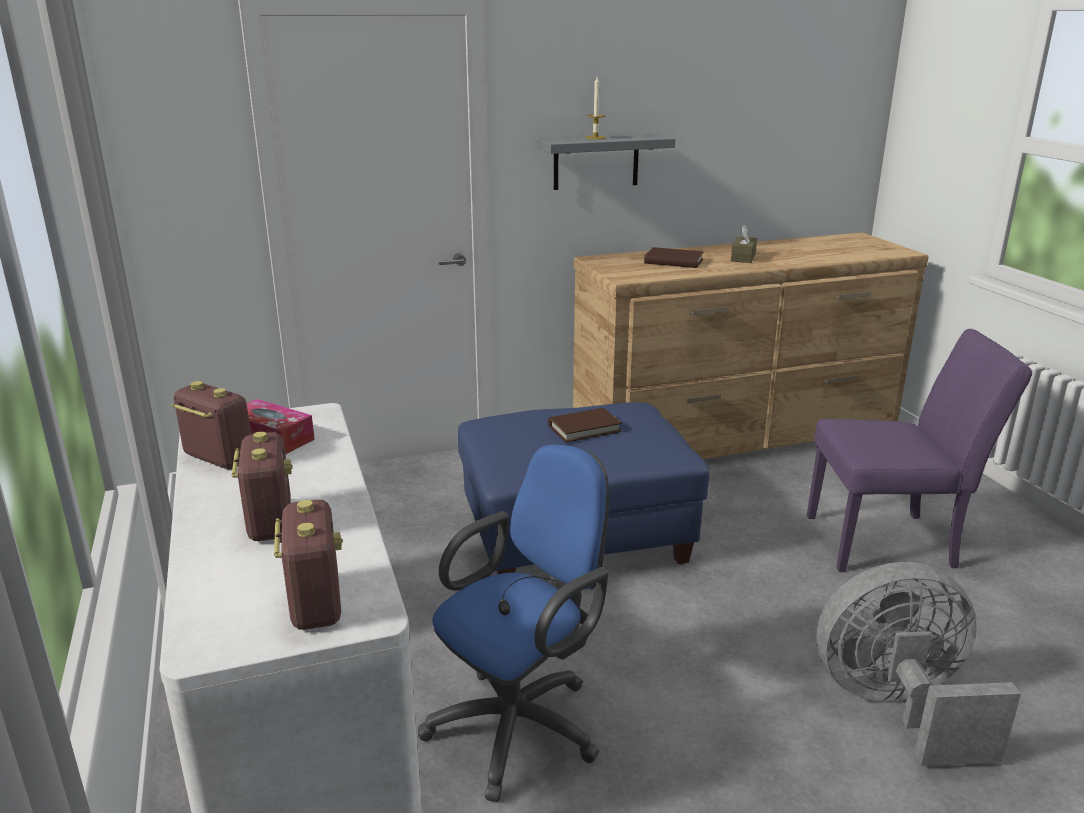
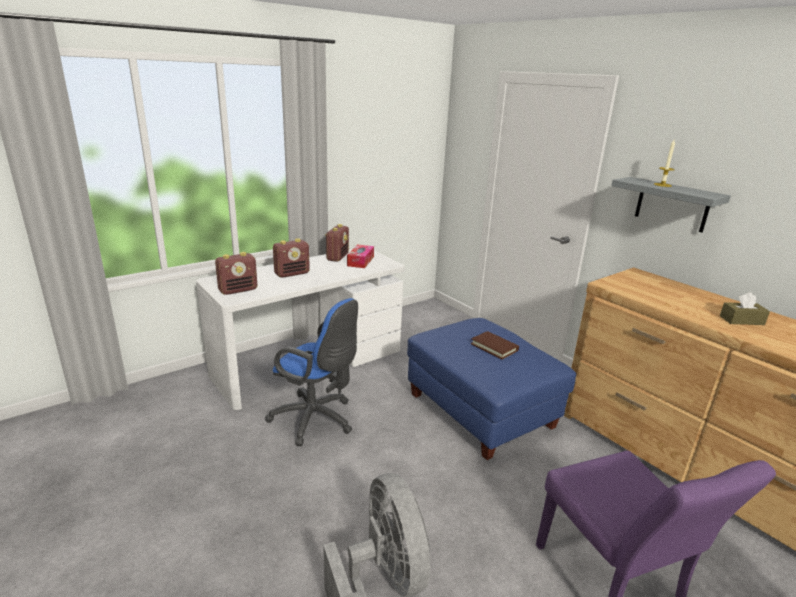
camera: 70 degrees right, 0 degrees up
brown book [644,247,704,268] -> none

